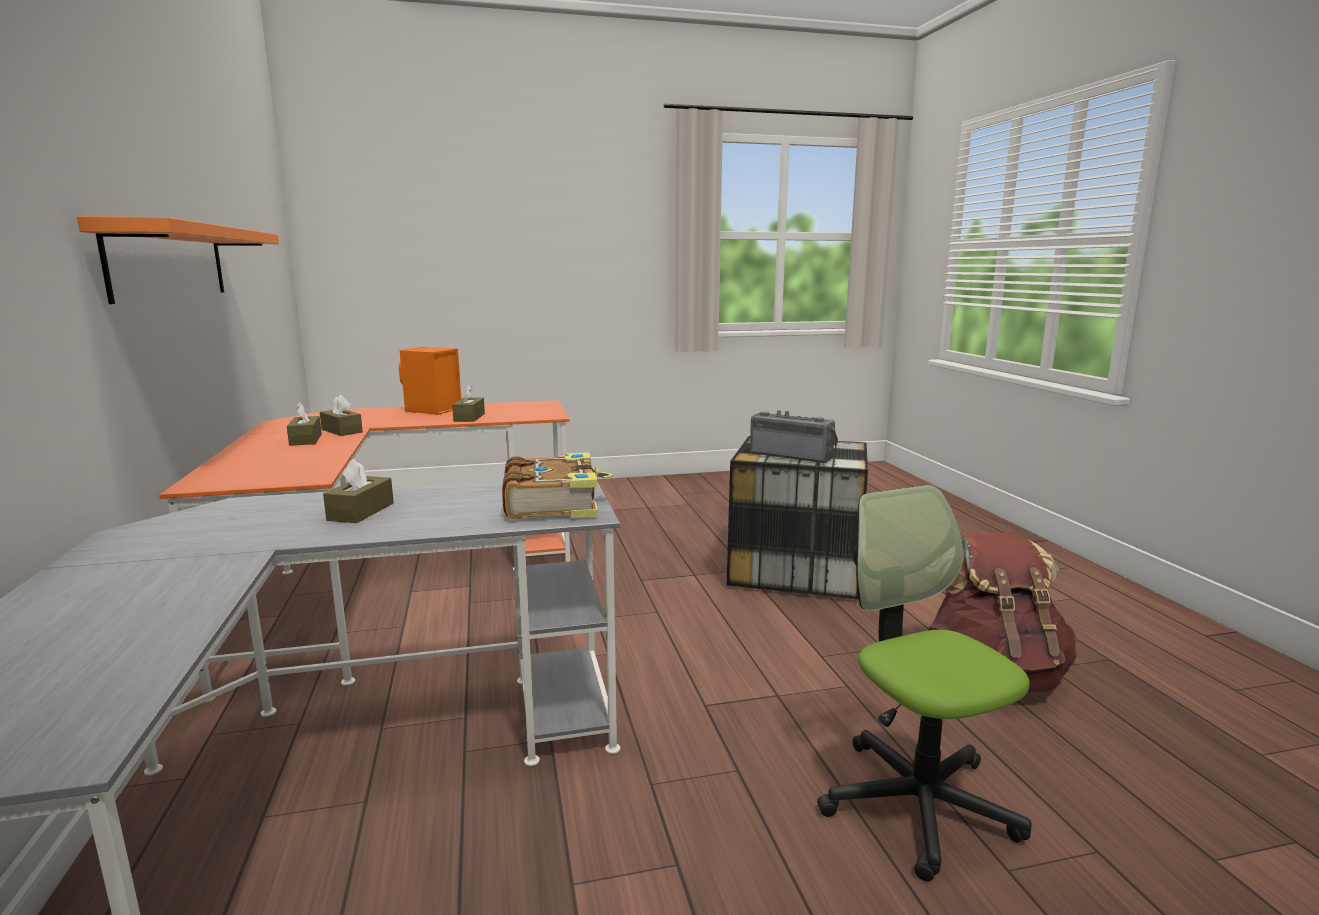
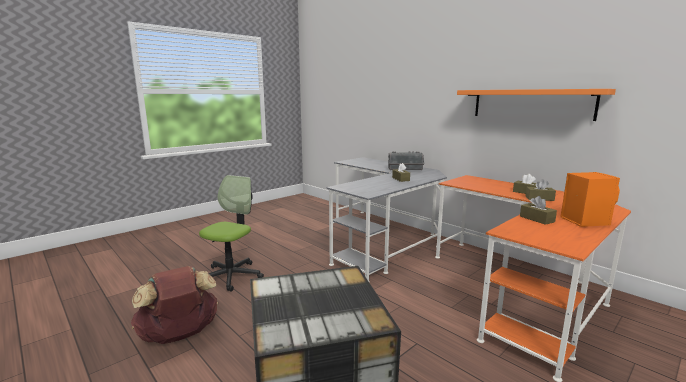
camera: 150 degrees right, 0 degrees up
book [502,452,612,520] -> none
radio [750,410,838,463] -> radio moved to [388,151,424,170]
office chair [817,485,1031,881] -> office chair turned 105 degrees counterclockwise [199,175,264,292]

